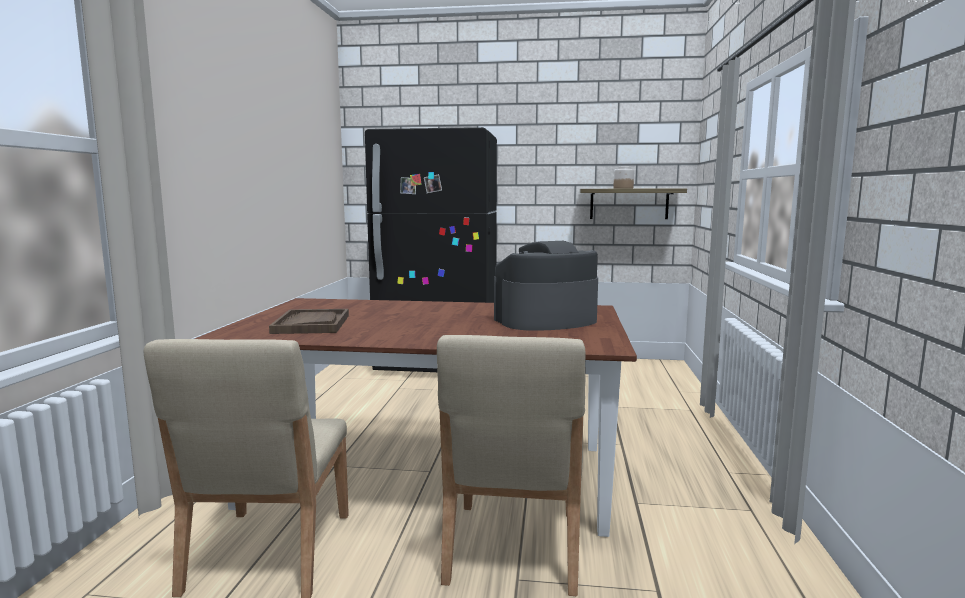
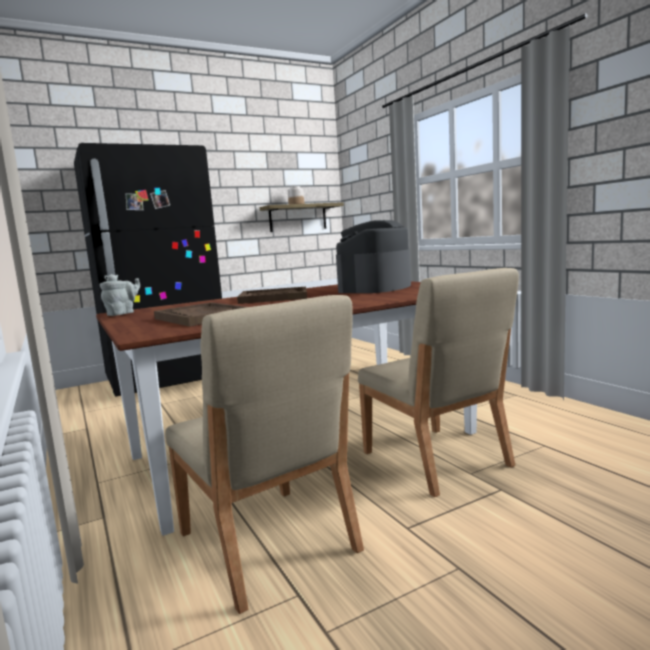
camera: 35 degrees left, 0 degrees up
none -> grey teapot [100,274,140,316]
none -> brown tray [237,287,307,304]

